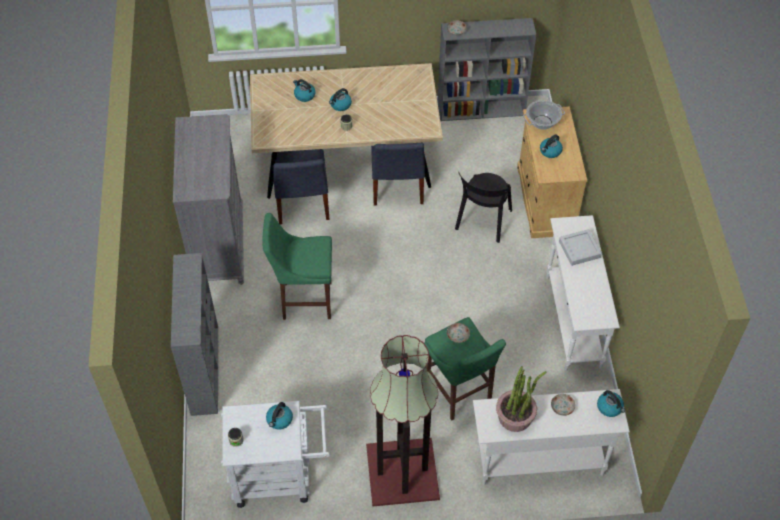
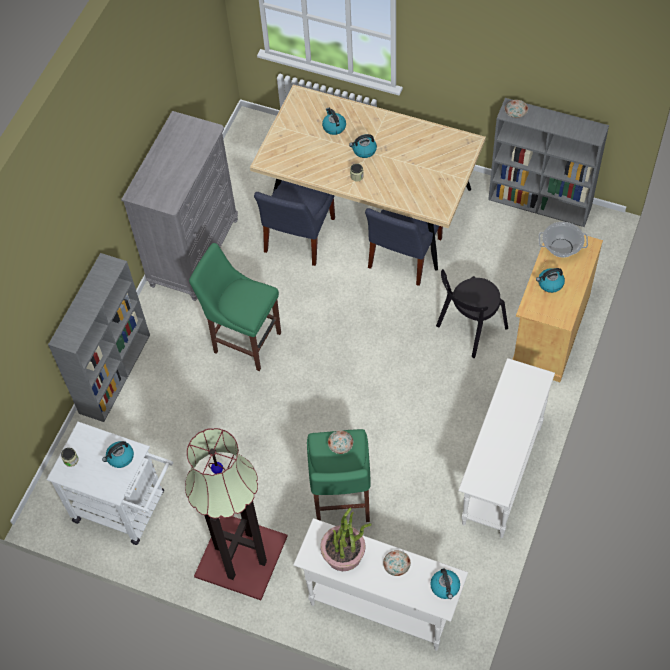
camera: 30 degrees right, 5 degrees up
grey tray [559,229,602,266] -> none

